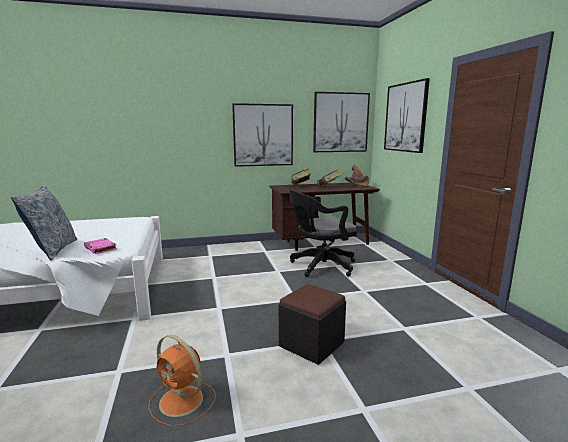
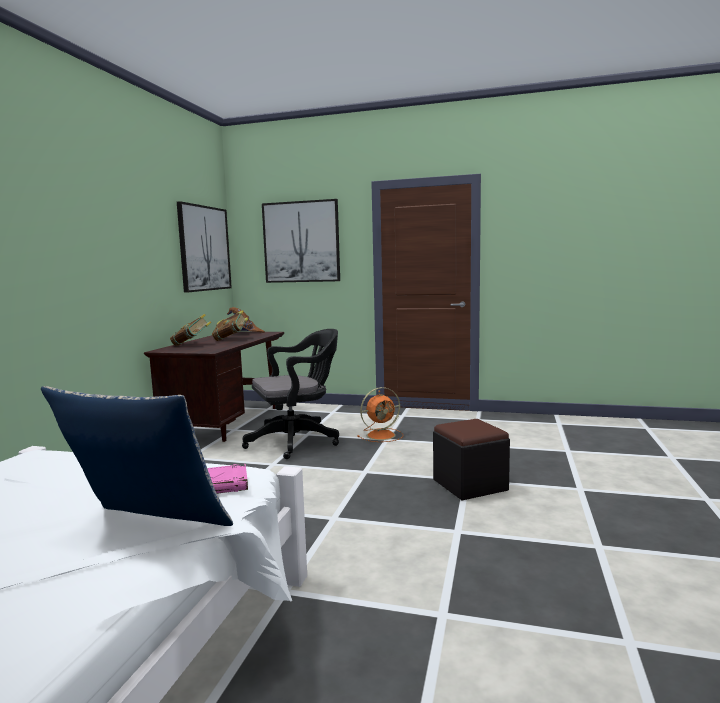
camera: 60 degrees left, 5 degrees down
orange fan [148,335,216,426] -> orange fan moved to [357,387,403,442]
picture [232,103,293,167] -> none
black office chair [289,190,357,277] -> black office chair turned 120 degrees counterclockwise [242,329,339,459]

